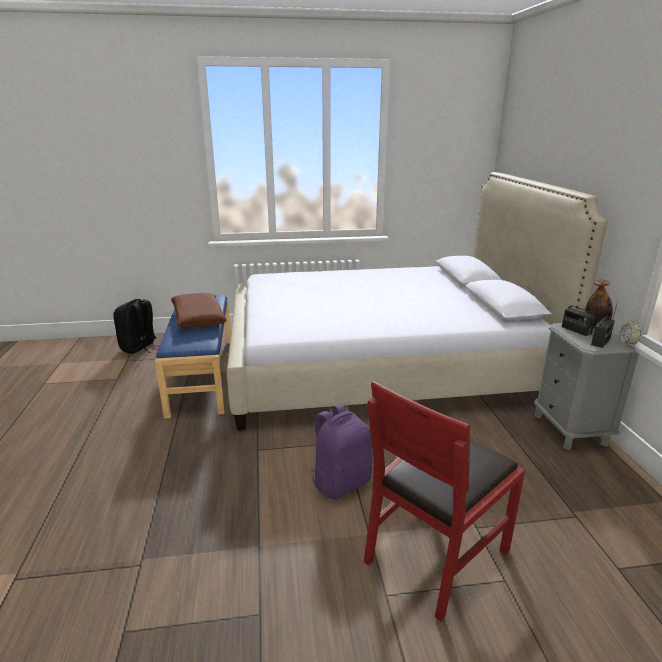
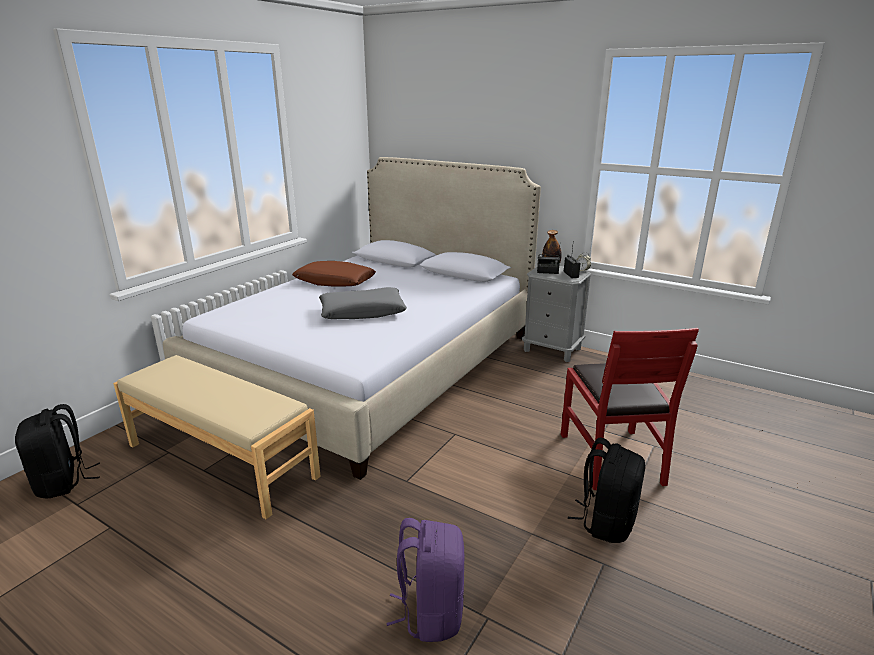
camera: 50 degrees left, 0 degrees up
blue bench [155,294,231,419] -> beige bench [113,355,321,519]
brown pillow [171,293,227,328] -> brown pillow moved to [292,261,376,287]
purple backpack [311,404,373,499] -> purple backpack moved to [386,518,464,642]
none -> grey pillow [319,287,407,319]
none -> black backpack [568,438,645,543]

